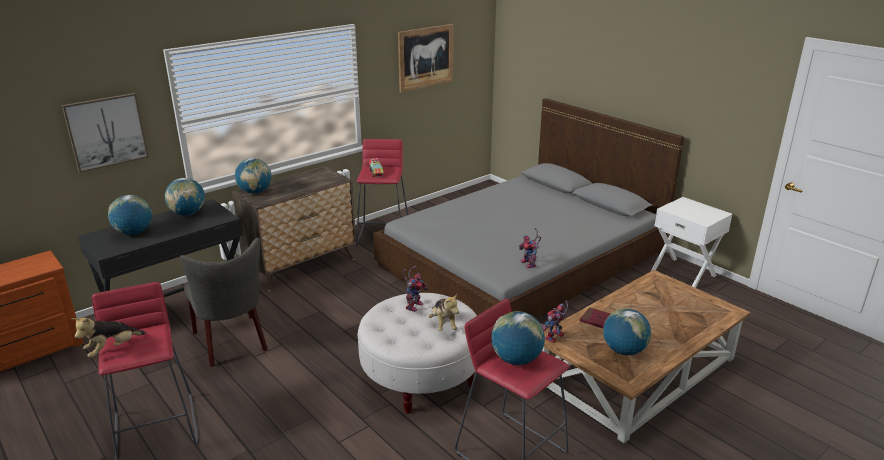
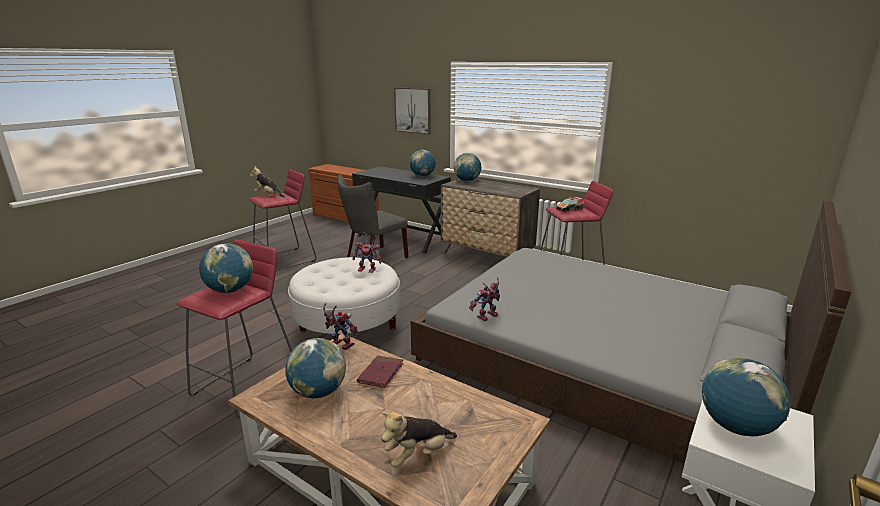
camera: 75 degrees right, 5 degrees down
globe [108,195,152,235] -> globe moved to [702,358,790,436]
picture [398,24,453,92] -> none
plush toy [428,294,459,331] -> plush toy moved to [381,412,457,468]

